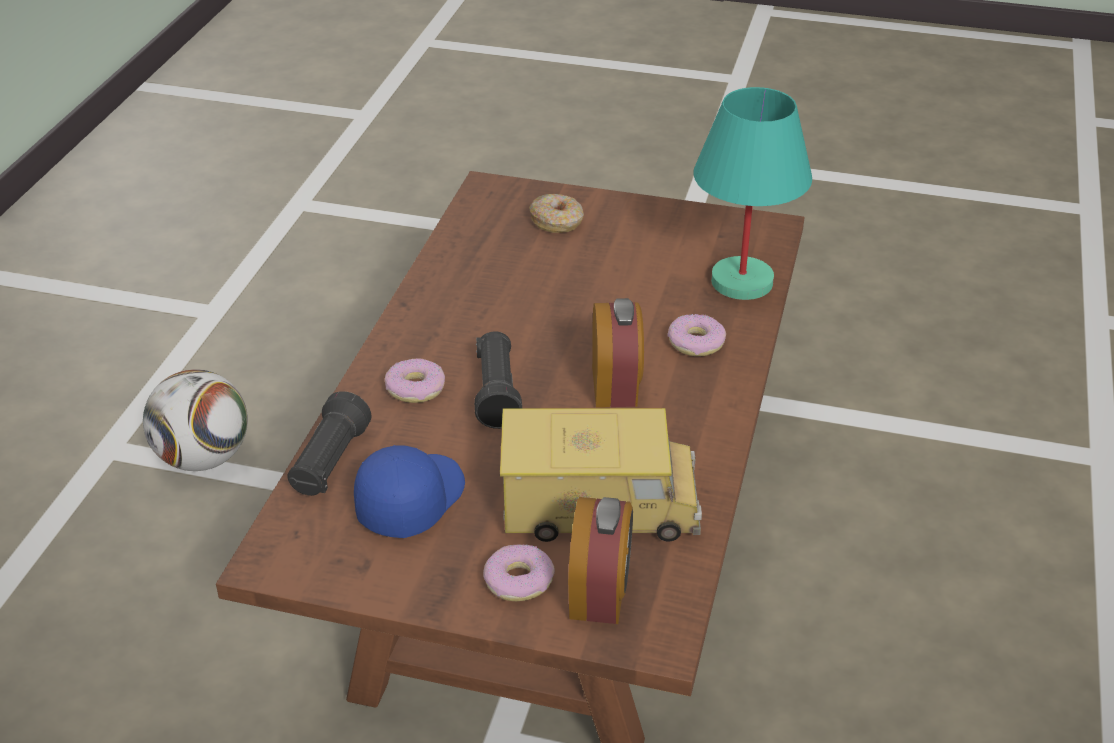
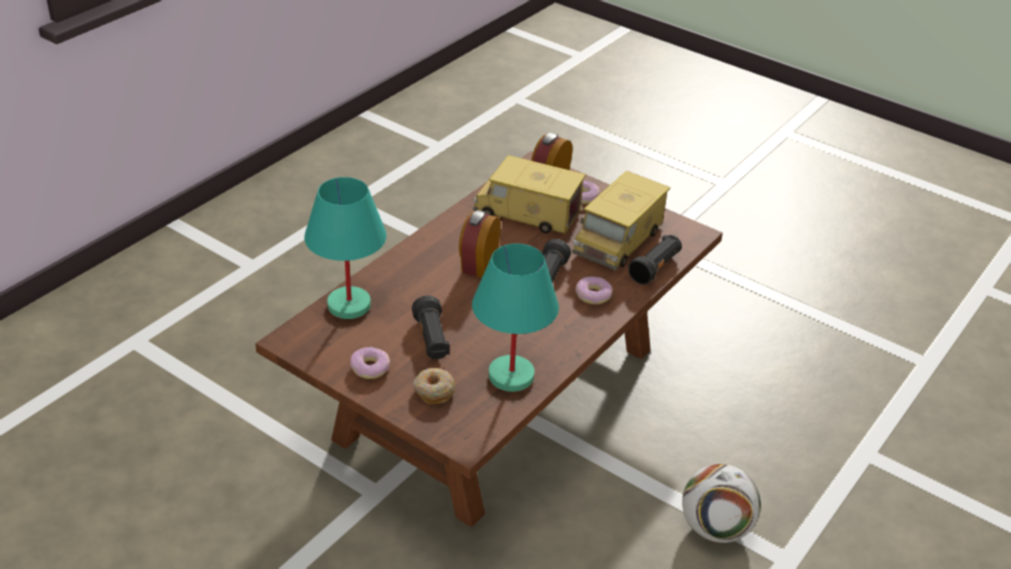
camera: 160 degrees left, 0 degrees up
blue cap [354,445,465,538] -> toy truck [572,171,670,271]
donut [668,314,726,356] -> donut moved to [350,347,390,379]
none -> black flashlight [412,296,450,359]
none -> turquoise table lamp [472,244,559,392]

